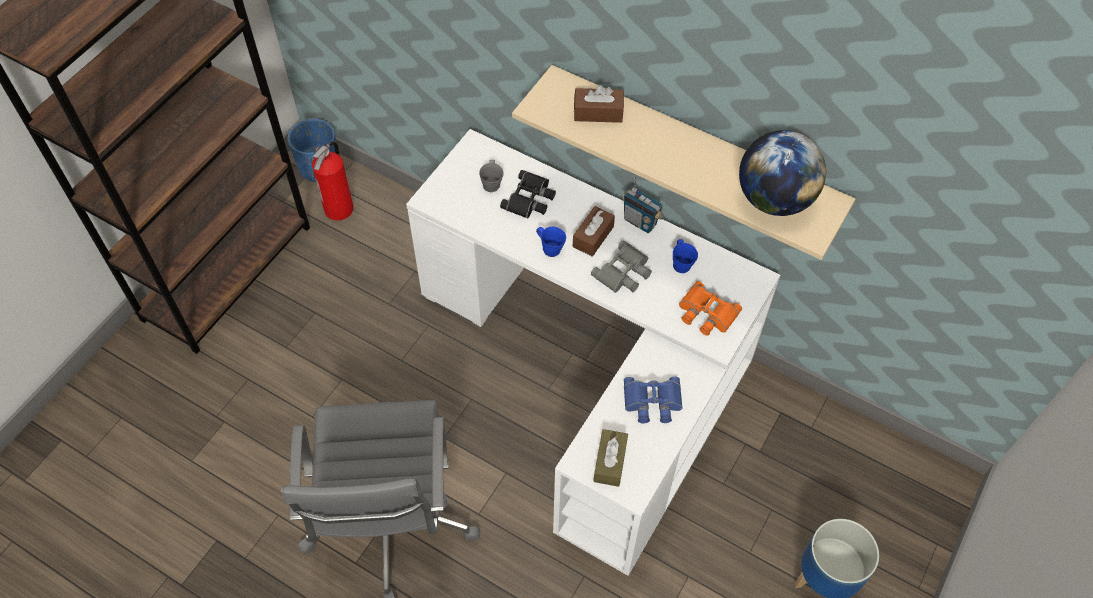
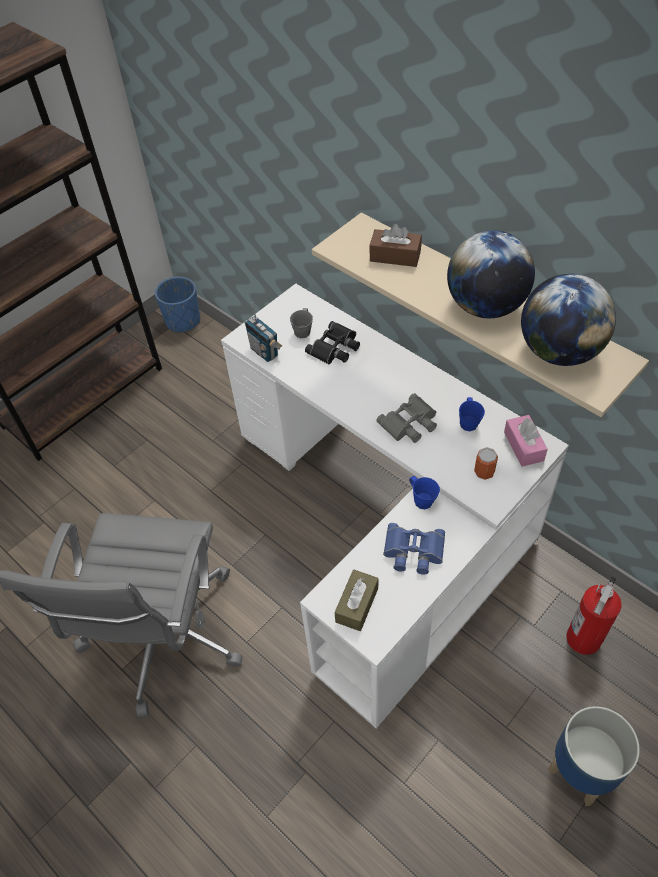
camera: 15 degrees right, 5 degrees down
fire extinguisher [312,141,354,221] -> fire extinguisher moved to [566,576,622,655]
blue mug [536,227,566,257] -> blue mug moved to [409,476,440,509]
brown tissue box [573,206,615,256] -> none
radio [622,175,664,233] -> radio moved to [245,302,282,362]
orange binoculars [679,281,742,336] -> can [474,447,498,480]
none -> globe [447,230,535,318]
none -> pink tissue box [504,415,548,467]

